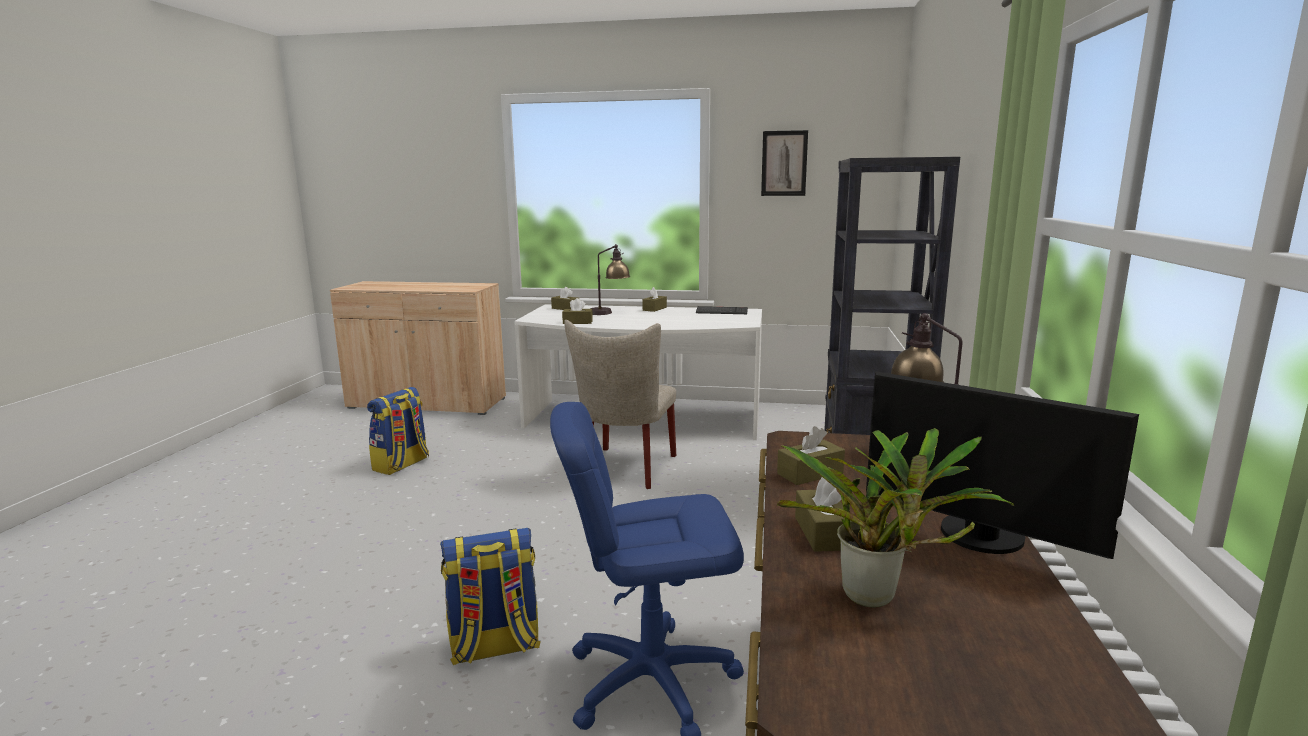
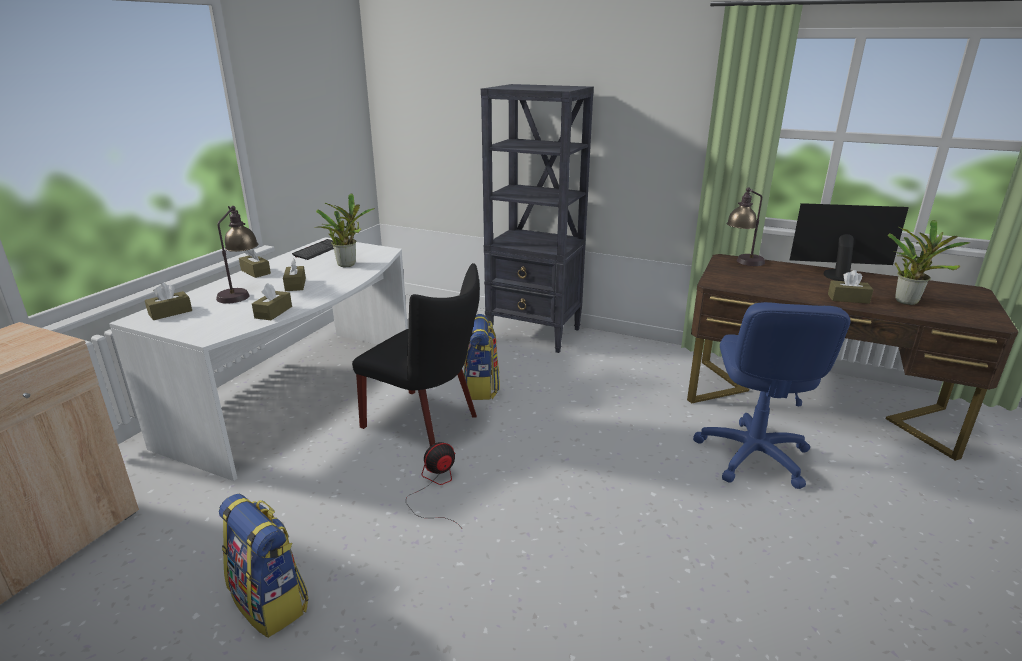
camera: 75 degrees left, 10 degrees up
backpack [440,528,541,665] -> backpack moved to [464,314,500,400]
beige chair [564,320,676,489] -> black chair [352,263,480,446]
picture [761,130,808,196] -> none
brown tissue box [777,426,845,485] -> brown tissue box moved to [283,258,306,291]
monitor [866,371,1139,559] -> monitor turned 135 degrees counterclockwise [790,203,909,281]
none -> potted plant [314,193,375,267]
none -> fan [406,442,460,526]

